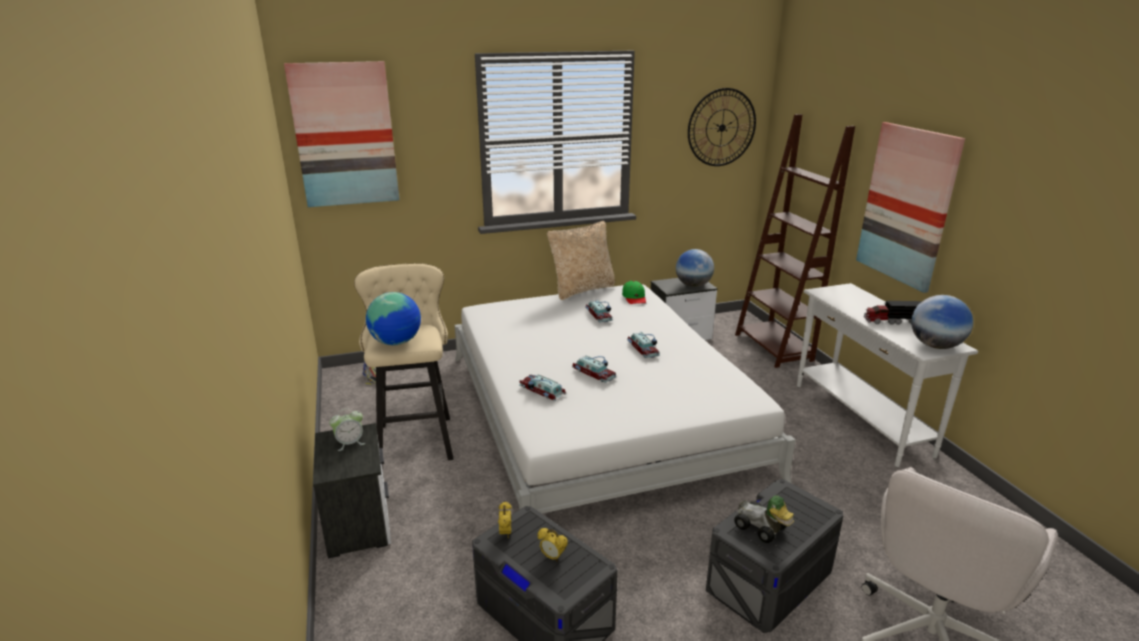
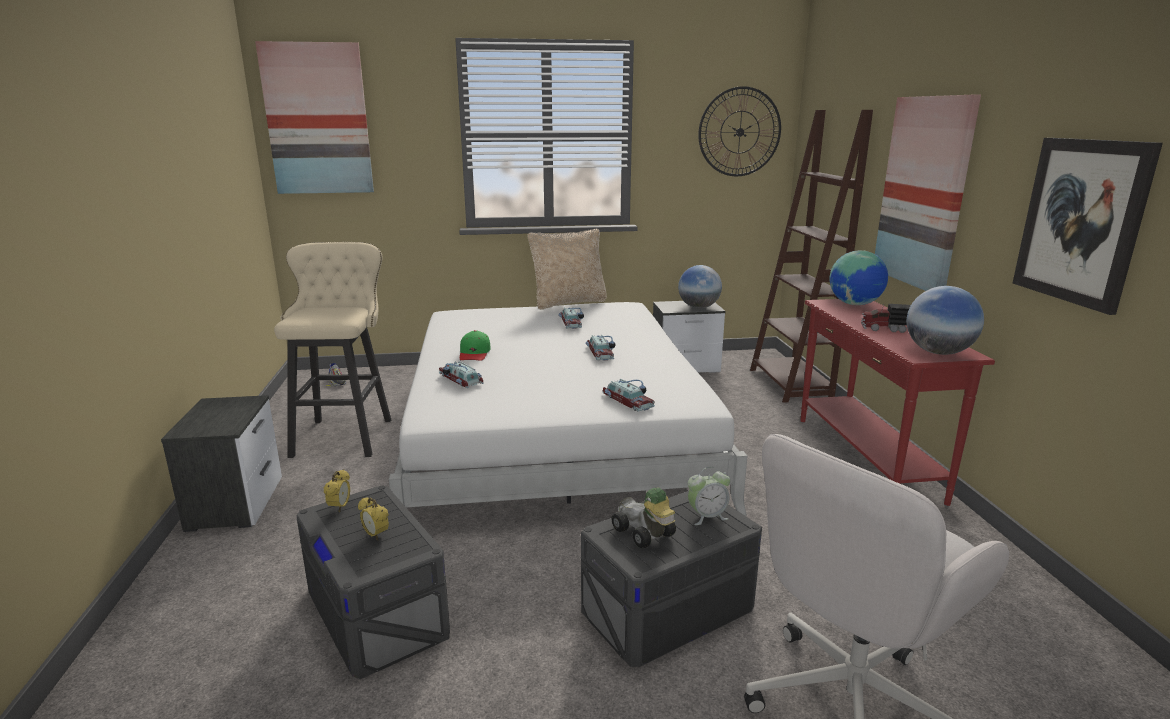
camera: 10 degrees right, 5 degrees down
alarm clock [329,408,365,451] -> alarm clock moved to [688,467,730,525]
globe [366,292,421,345] -> globe moved to [830,250,888,305]
toy car [572,356,616,383] -> toy car moved to [602,379,655,412]
green cap [622,280,646,304] -> green cap moved to [460,330,491,361]
white console table [797,283,978,468] -> red console table [800,299,995,507]
none -> picture [1013,138,1163,315]

